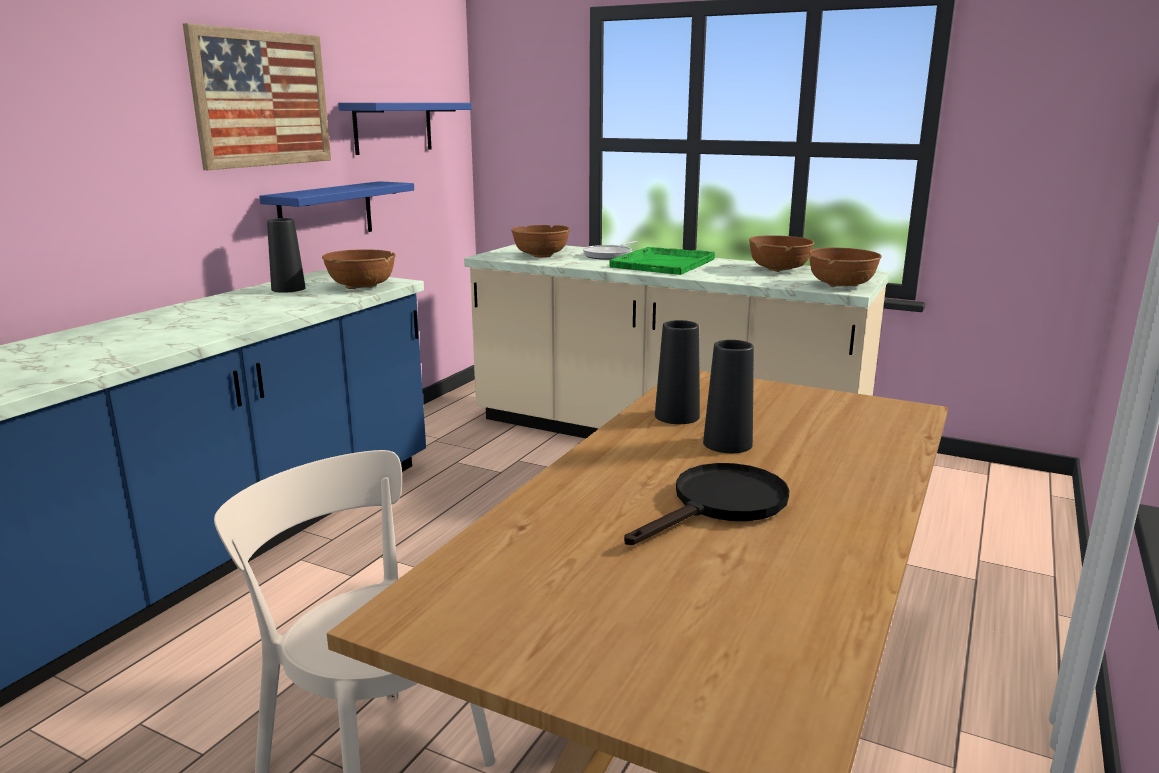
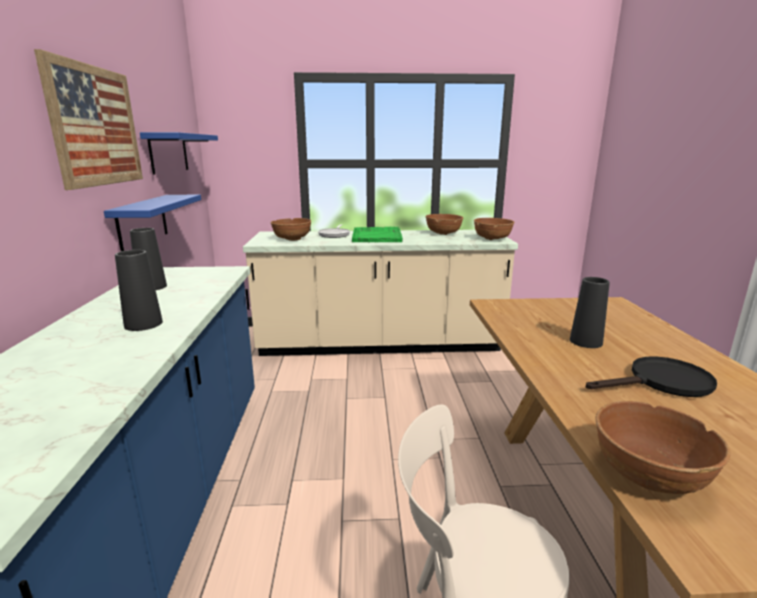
camera: 30 degrees left, 0 degrees up
brown bowl [322,249,396,289] -> brown bowl moved to [596,401,731,494]
black frying pan [624,463,789,545] -> black frying pan turned 60 degrees clockwise [586,356,717,397]
black vase [655,320,700,424] -> black vase moved to [115,250,163,331]

